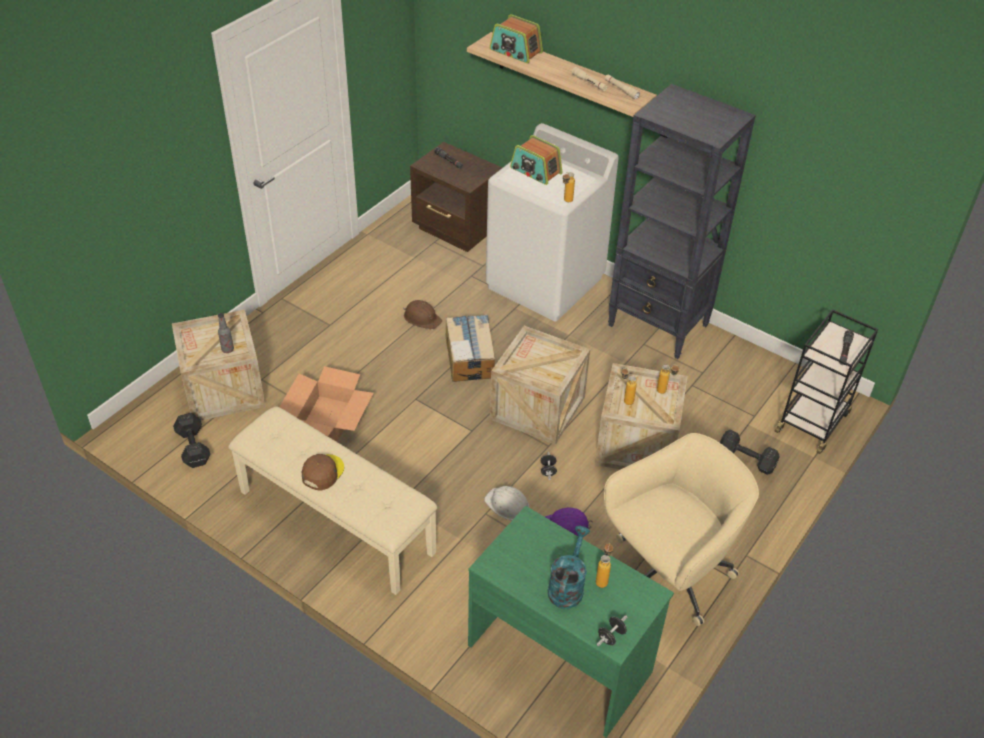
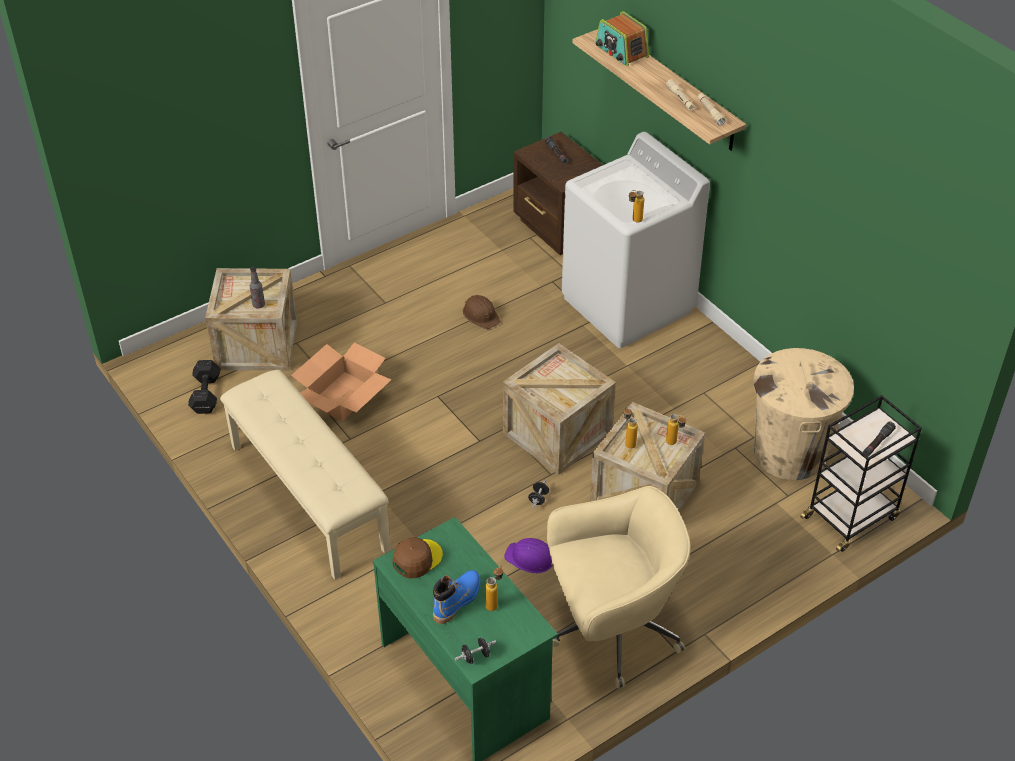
camera: 20 degrees right, 0 degrees up
brown cap [302,454,344,490] -> brown cap moved to [393,537,443,578]
cardboard box [446,315,495,382] -> none
white hard hat [484,486,530,520] -> none
radio [510,135,563,185] -> none
turquoise watering can [548,526,590,609] -> blue boot [433,570,481,624]
black bookcase [608,84,756,359] -> none
black dumbbell [720,430,779,475] -> none
none -> beige trash can [753,348,854,480]

